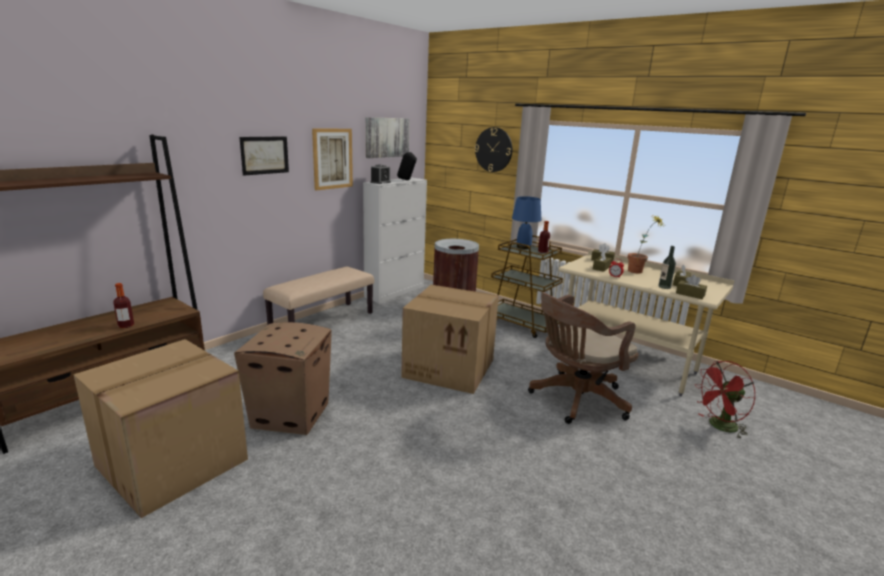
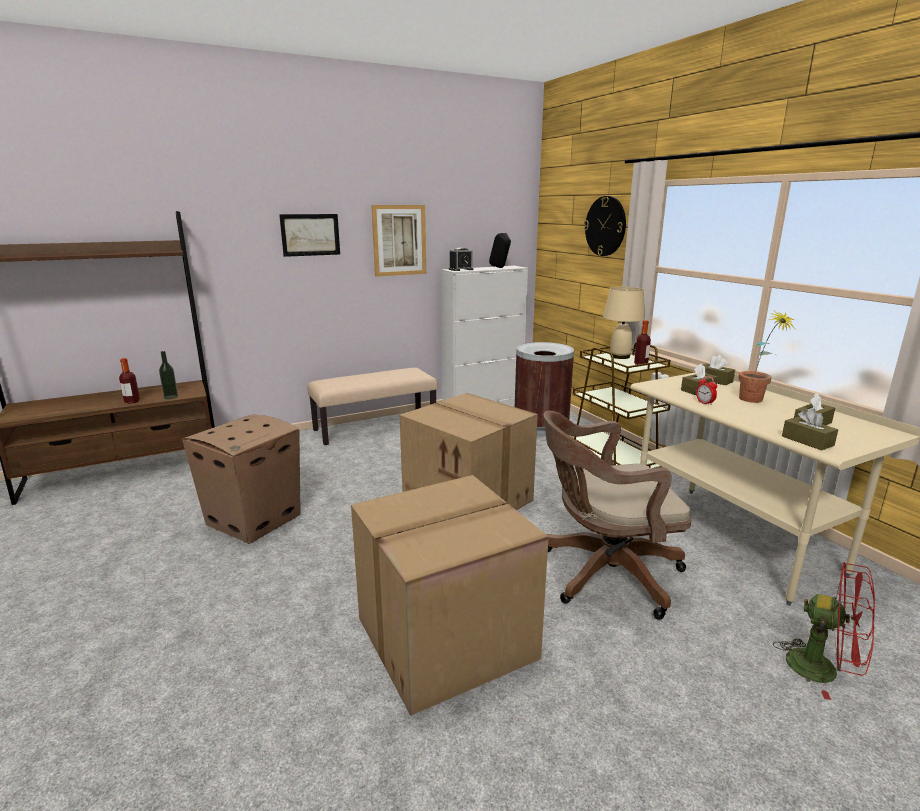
camera: 25 degrees right, 0 degrees up
cardboard box [73,339,248,518] -> cardboard box moved to [351,475,549,716]
picture [366,117,410,158] -> none
blue table lamp [512,196,541,249] -> beige table lamp [603,287,645,359]
bottle [658,246,676,289] -> bottle moved to [159,351,178,399]
red fan [695,361,755,439] -> red fan turned 150 degrees counterclockwise [773,562,875,700]

